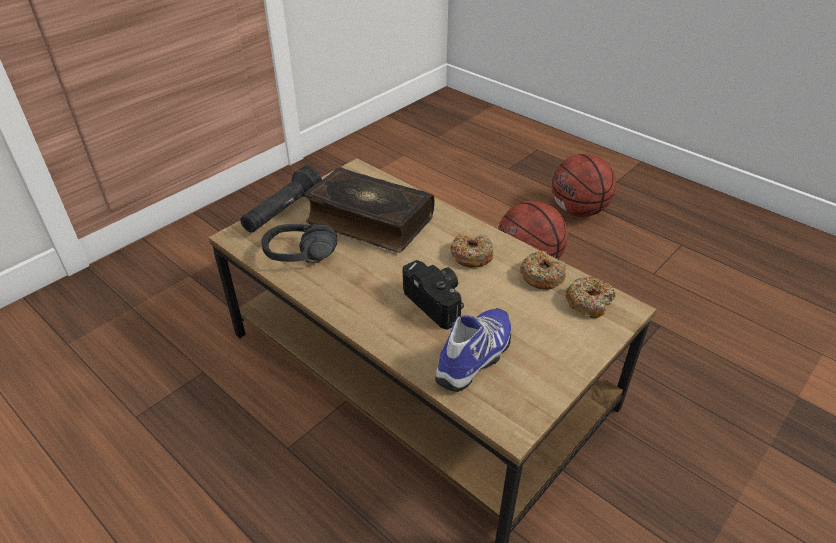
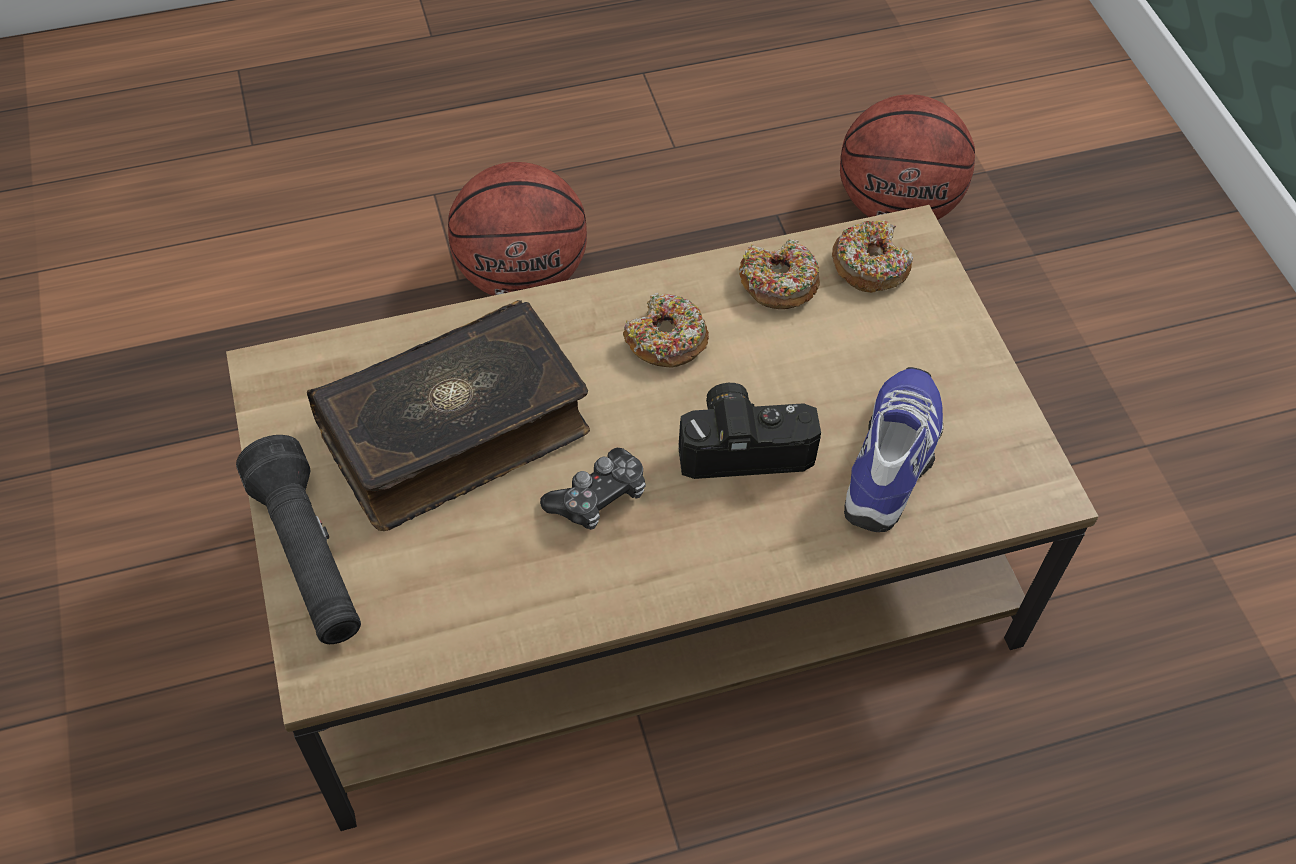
camera: 60 degrees left, 15 degrees up
black headphones [261,224,337,263] -> none
shoe [435,308,511,392] -> shoe turned 45 degrees clockwise [844,367,943,532]
basketball [552,154,616,217] -> basketball moved to [840,94,975,220]
none -> game controller [540,448,646,530]

